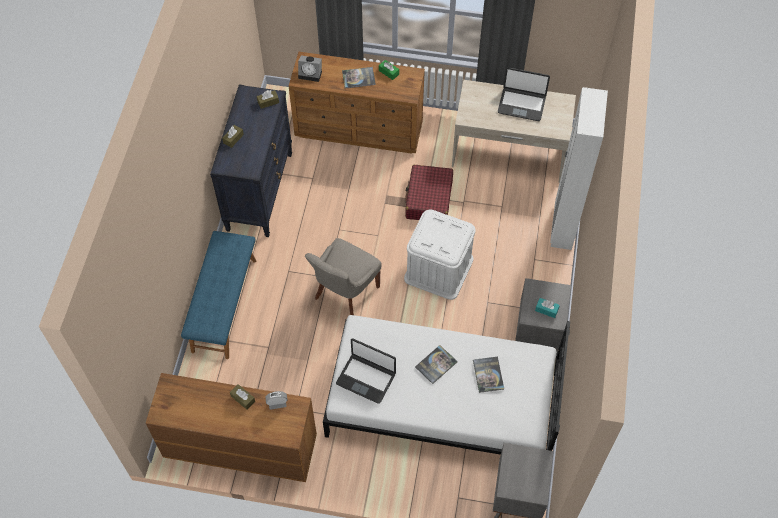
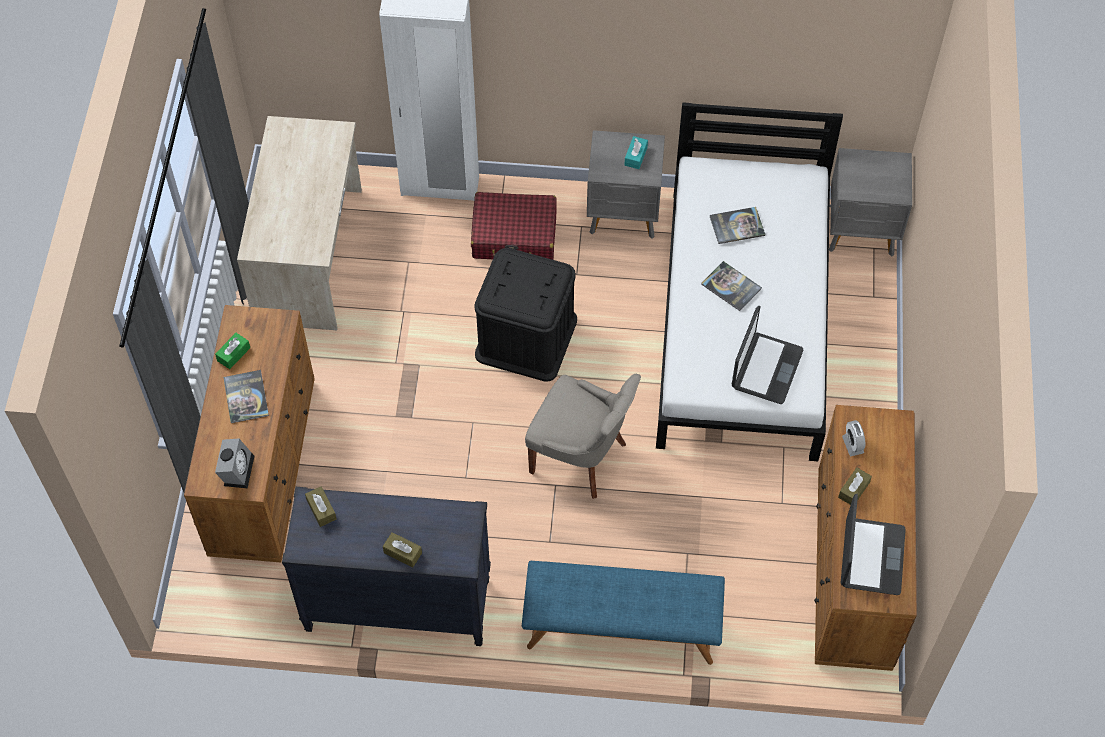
camera: 95 degrees left, 0 degrees up
white storage box [404,210,476,300] -> black storage box [474,248,577,382]
red suitcase [405,165,453,220] -> red suitcase moved to [471,192,557,260]
laptop [498,67,550,121] -> laptop moved to [841,494,906,595]

